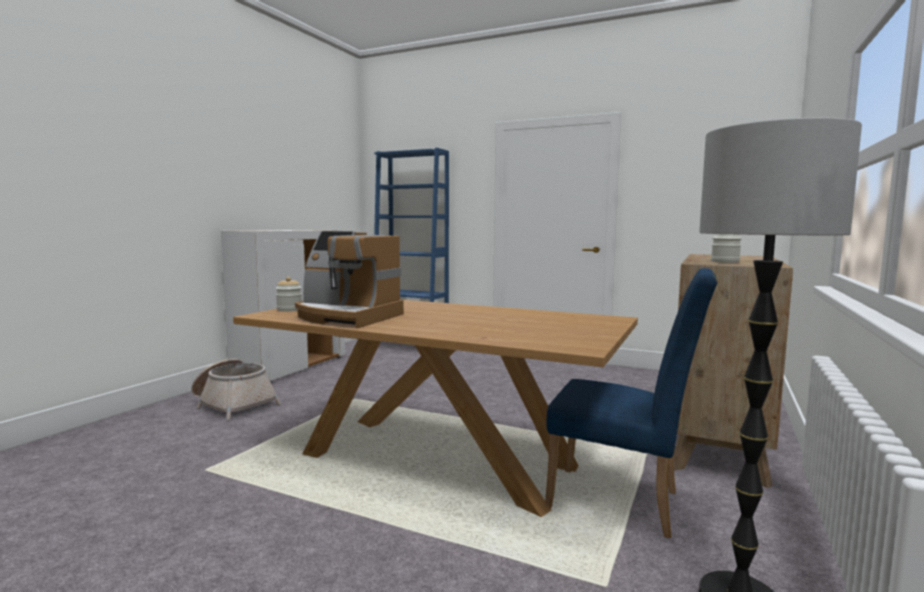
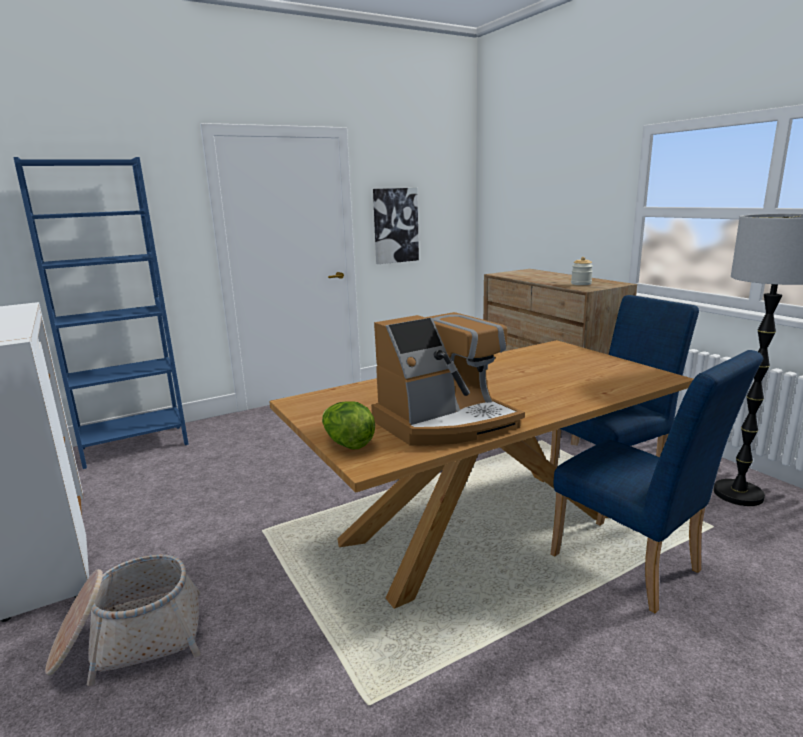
camera: 55 degrees left, 10 degrees up
jar [276,277,302,312] -> lettuce [322,401,375,450]
none -> picture [373,188,419,264]
none -> blue chair [551,350,763,613]

